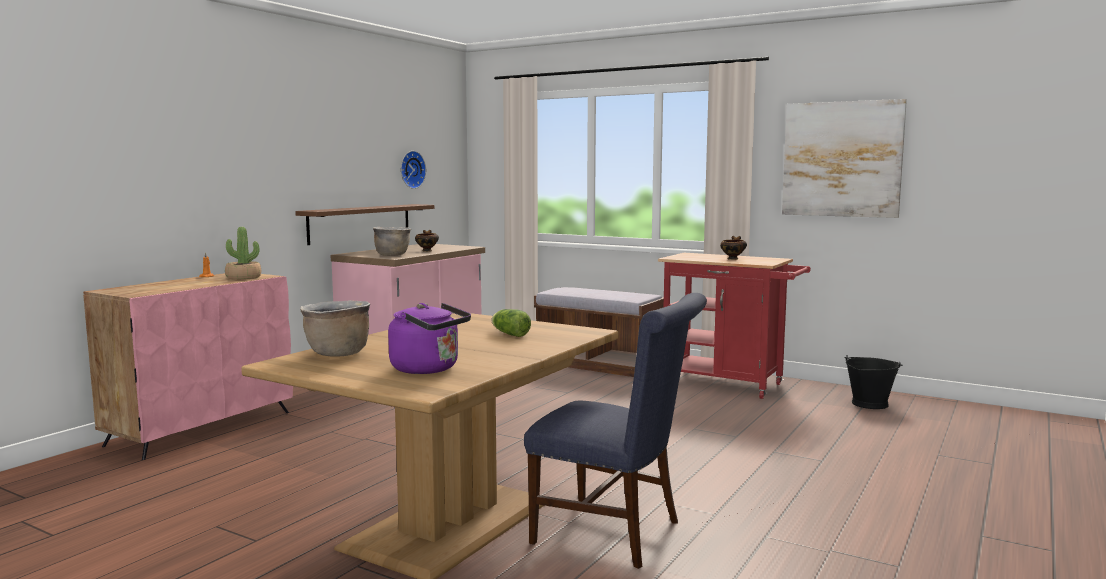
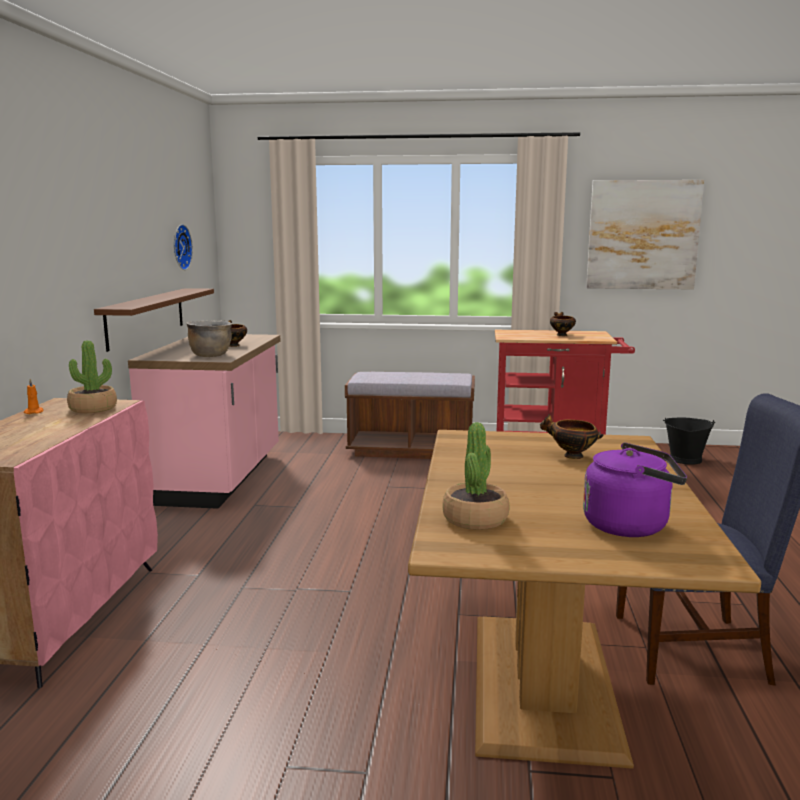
camera: 25 degrees left, 5 degrees up
brown cooking pot [300,300,370,356] -> potted plant [442,422,509,530]
lettuce [491,309,531,337] -> bowl [540,414,604,459]

